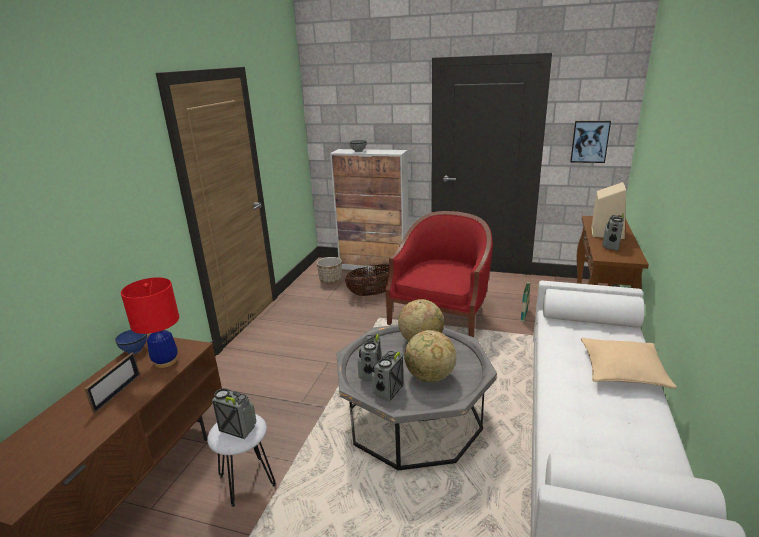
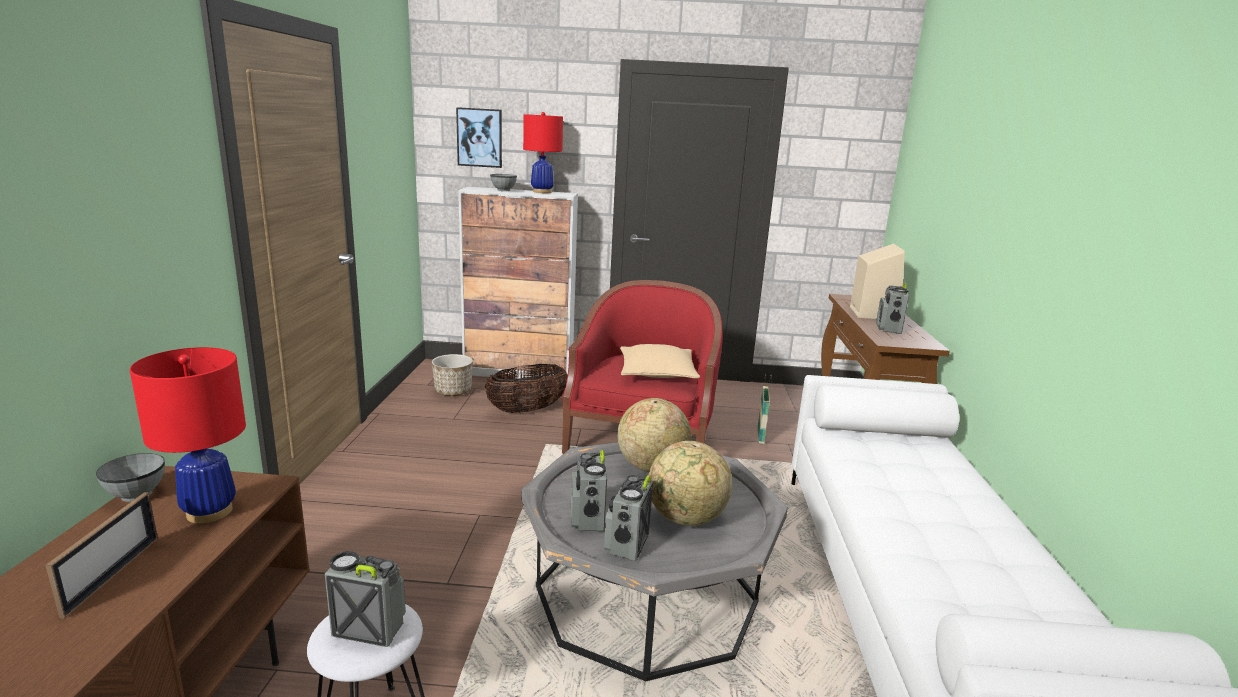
camera: 15 degrees left, 5 degrees down
blue bowl [115,330,147,354] -> grey bowl [96,453,165,502]
picture [570,121,611,163] -> picture moved to [456,107,502,168]
beige pillow [581,338,677,389] -> beige pillow moved to [620,344,700,379]
none -> red table lamp [523,112,563,193]

